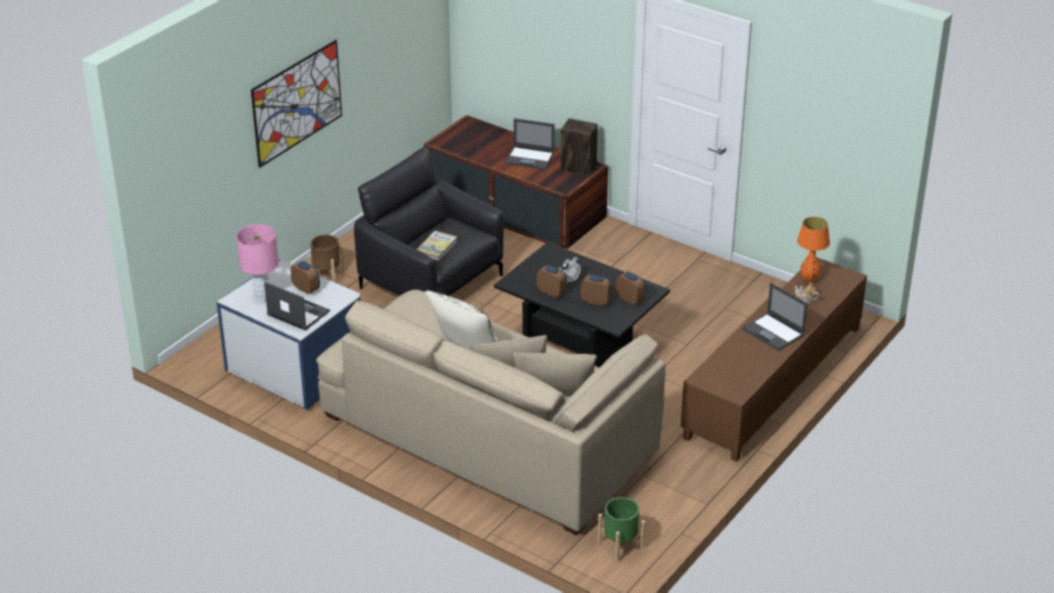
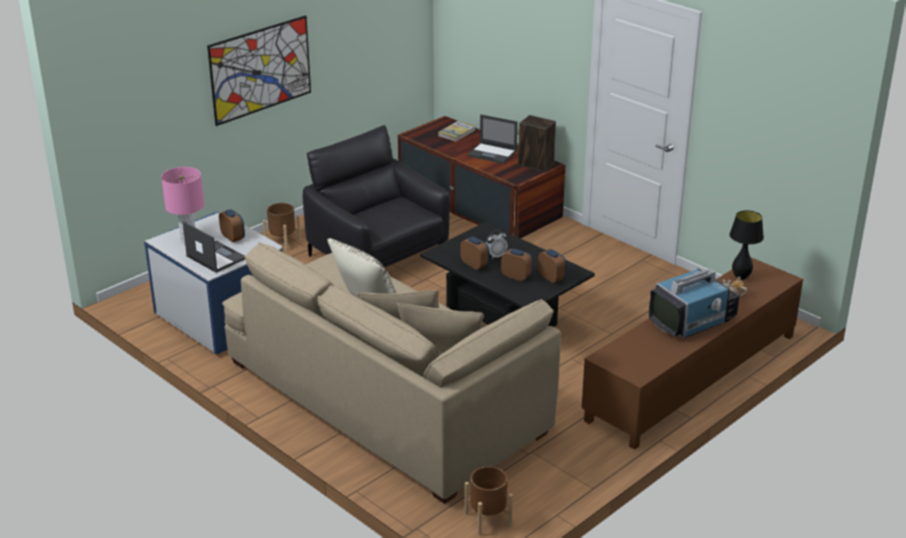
camera: 10 degrees right, 5 degrees down
book [417,231,457,261] -> book moved to [438,121,475,142]
green planter [598,497,645,561] -> brown planter [465,466,513,535]
laptop [742,283,808,351] -> television [649,268,739,338]
orange table lamp [797,217,830,282] -> black table lamp [729,210,764,280]

